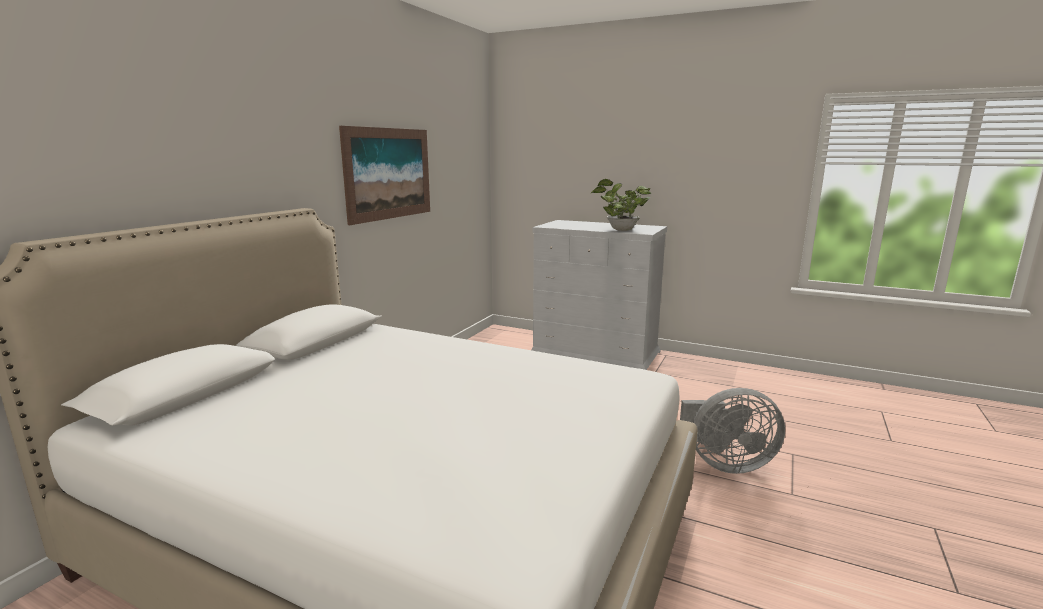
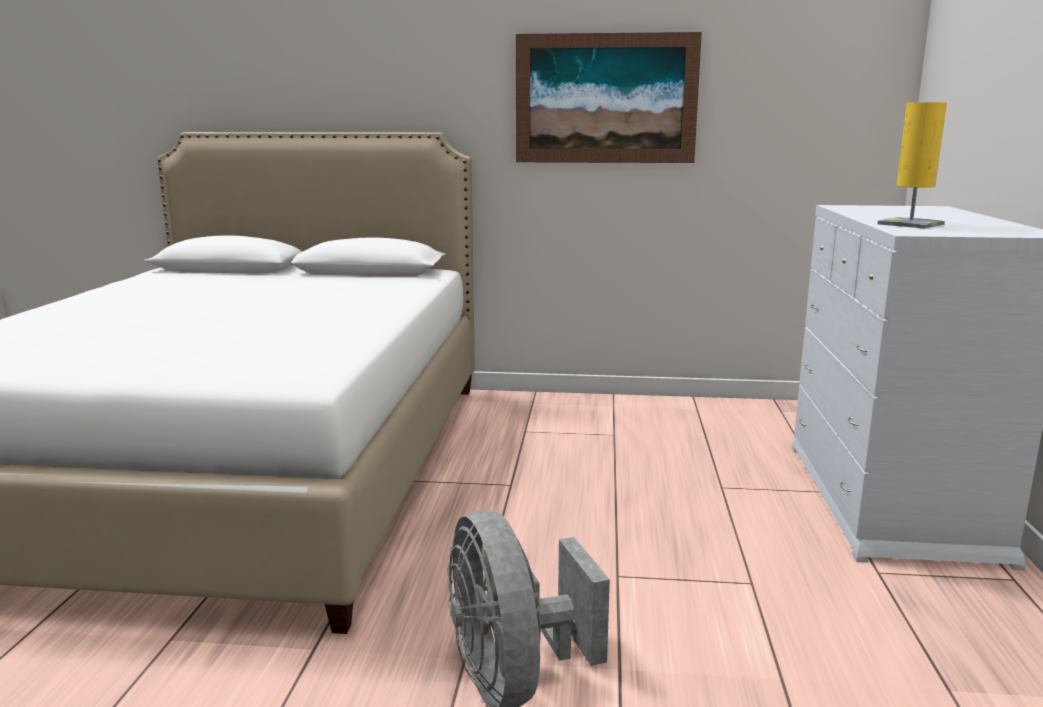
camera: 70 degrees right, 0 degrees up
potted plant [591,179,651,231] -> yellow table lamp [877,102,947,229]

